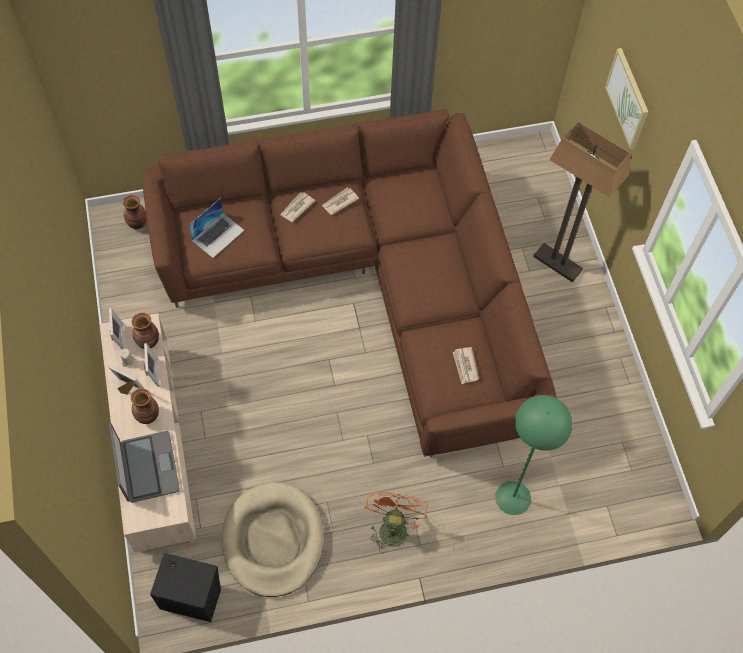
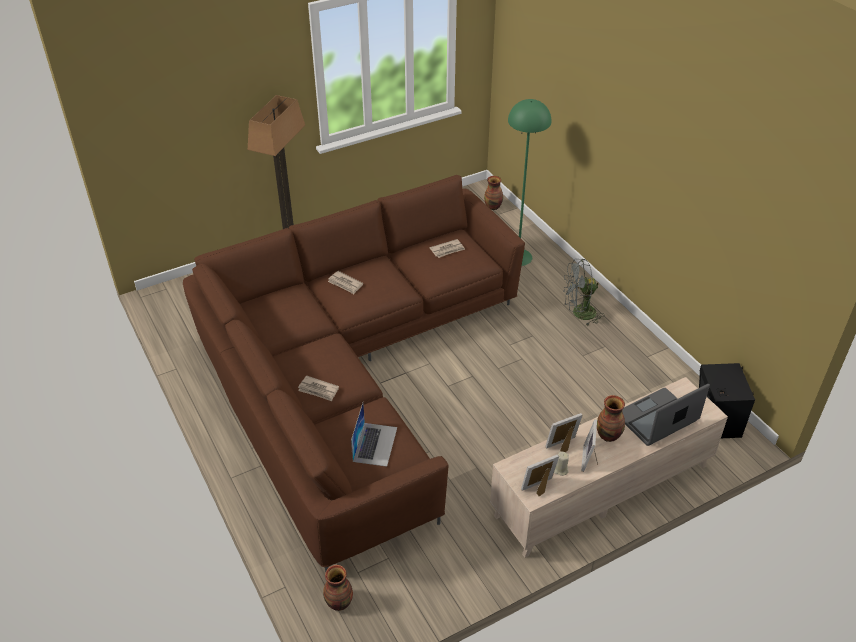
camera: 105 degrees left, 20 degrees down
vase [132,313,159,349] -> vase moved to [484,176,503,210]
laptop [188,198,244,258] -> laptop turned 75 degrees clockwise [351,403,397,467]
beige dog bed [222,482,324,597] -> none
newspaper [322,188,359,215] -> newspaper moved to [328,271,363,294]
orange fan [365,492,428,553] -> grey fan [563,259,604,326]
picture [605,48,648,150] -> none

